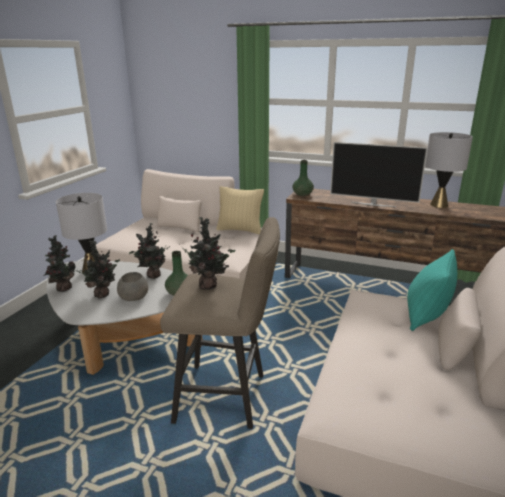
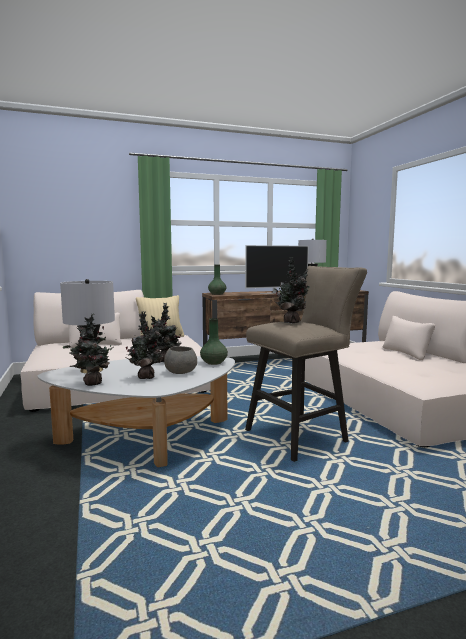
camera: 40 degrees left, 15 degrees down
turquoise pillow [407,249,457,331] -> none

